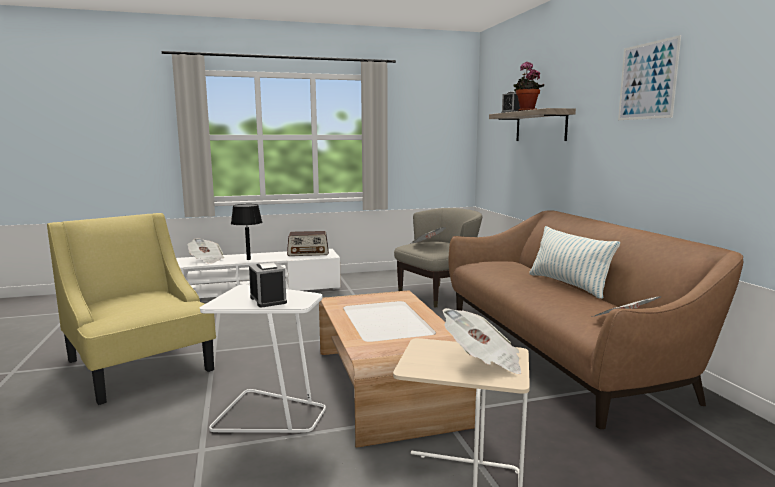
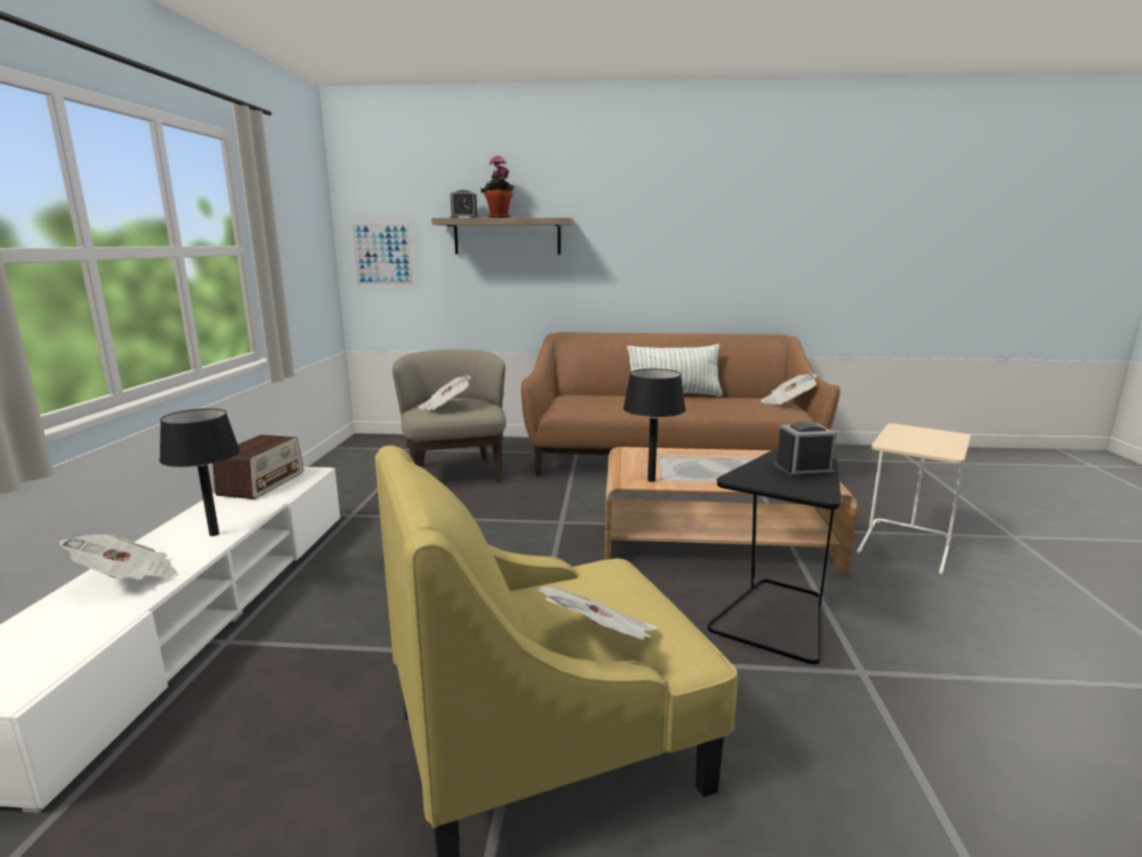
camera: 70 degrees left, 5 degrees up
white side table [200,284,326,433] -> black side table [707,449,842,664]
newspaper [443,308,521,374] -> newspaper moved to [538,585,658,640]
picture [618,35,681,120] -> picture moved to [349,222,416,287]
none -> black table lamp [623,369,686,482]

